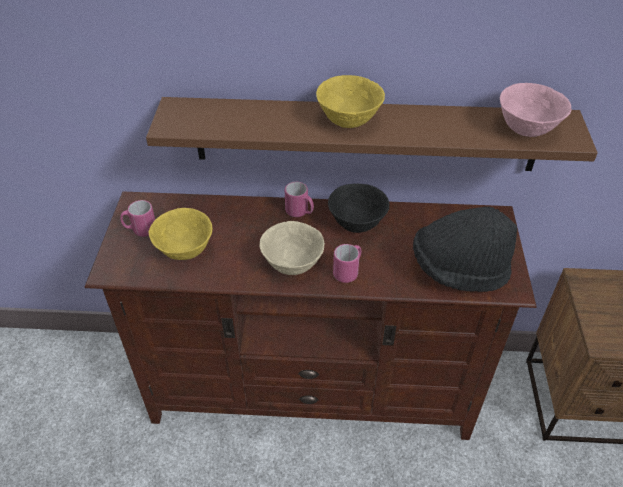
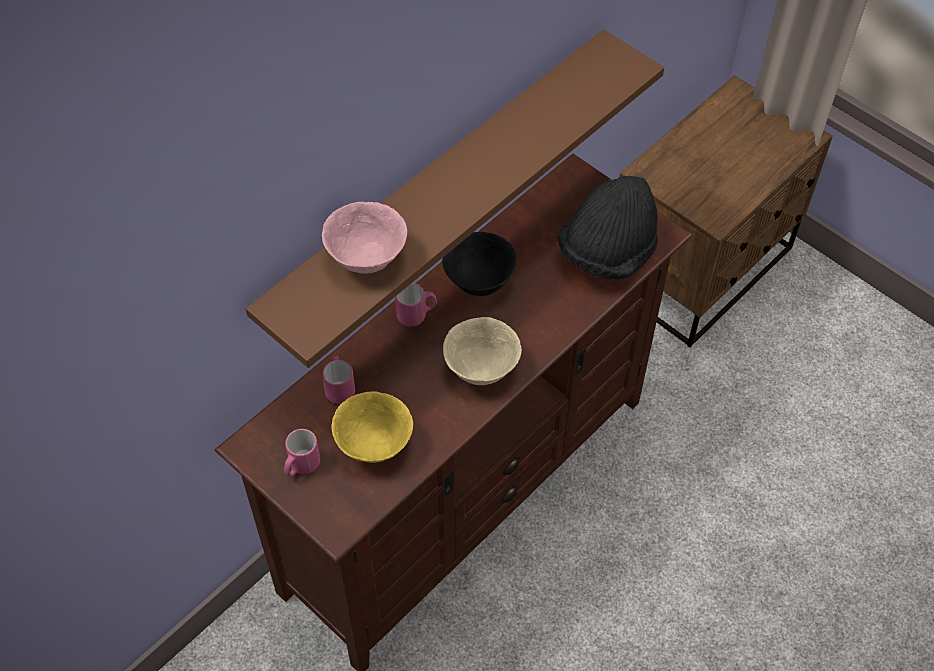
camera: 50 degrees left, 10 degrees up
yellow bowl [316,75,385,128] -> none
pink mug [333,244,361,283] -> pink mug moved to [322,356,355,404]
pink bowl [500,83,571,137] -> pink bowl moved to [322,202,407,274]

